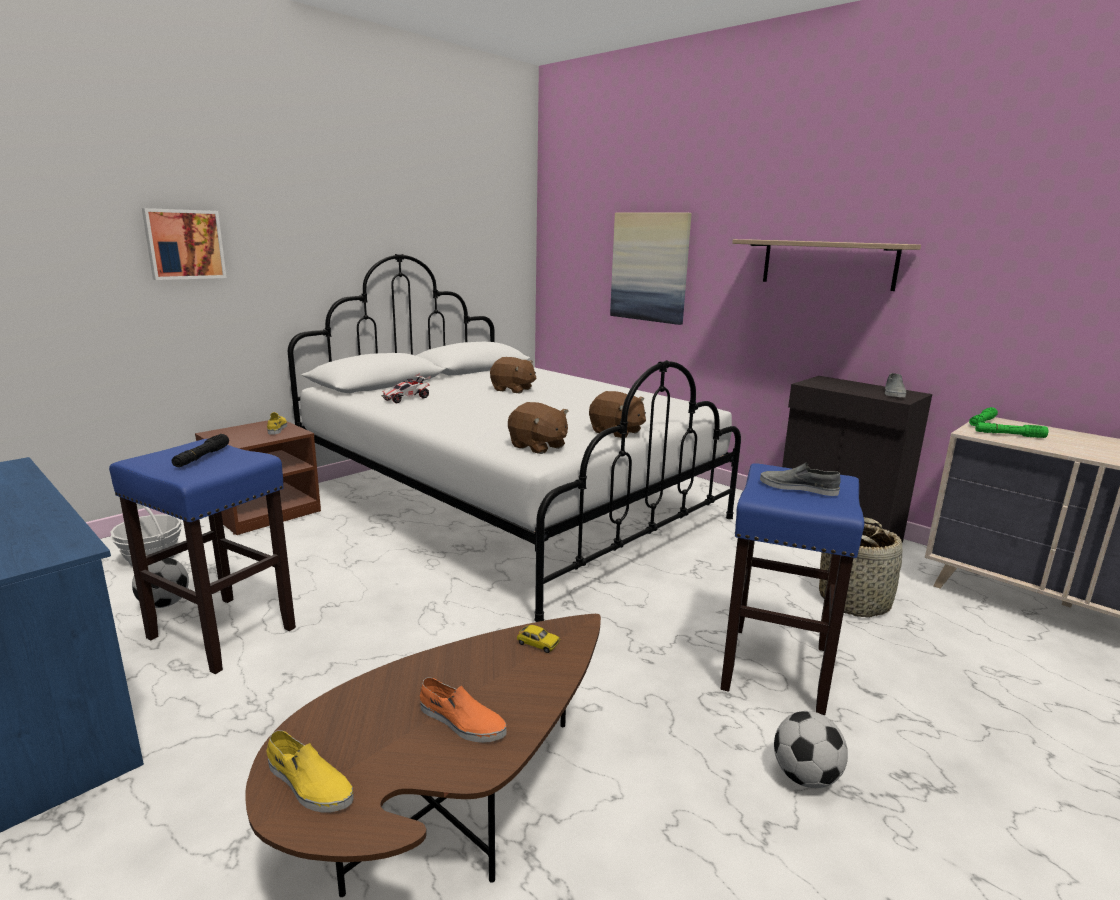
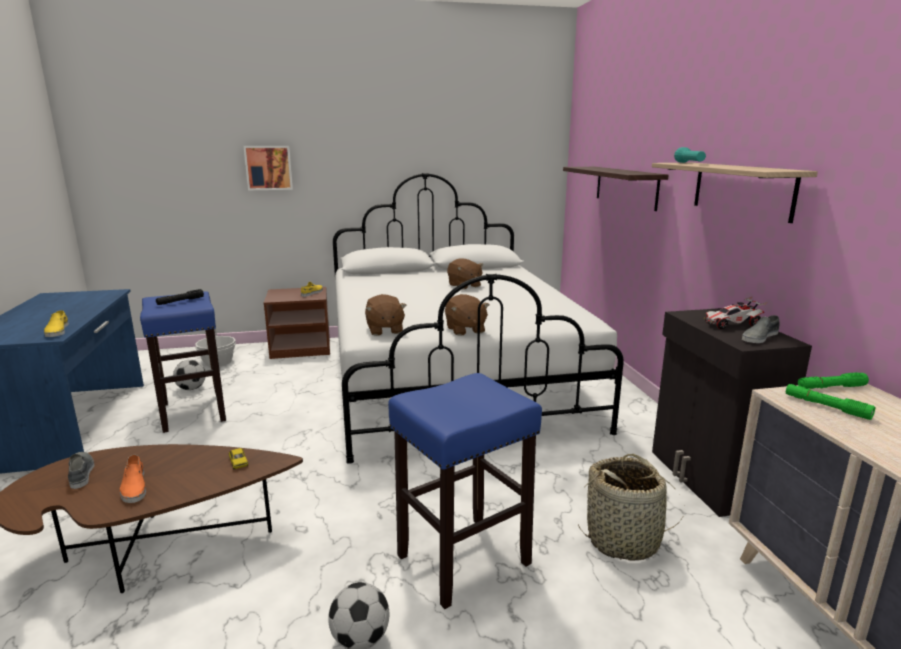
camera: 35 degrees right, 0 degrees up
yellow shoe [266,730,354,813] -> yellow shoe moved to [44,310,69,337]
toy car [381,373,431,403] -> toy car moved to [704,297,767,329]
picture [610,213,692,325] -> shelf [563,167,668,211]
grey shoe [760,463,841,496] -> grey shoe moved to [68,452,94,489]
none -> turquoise flashlight [674,147,706,163]

